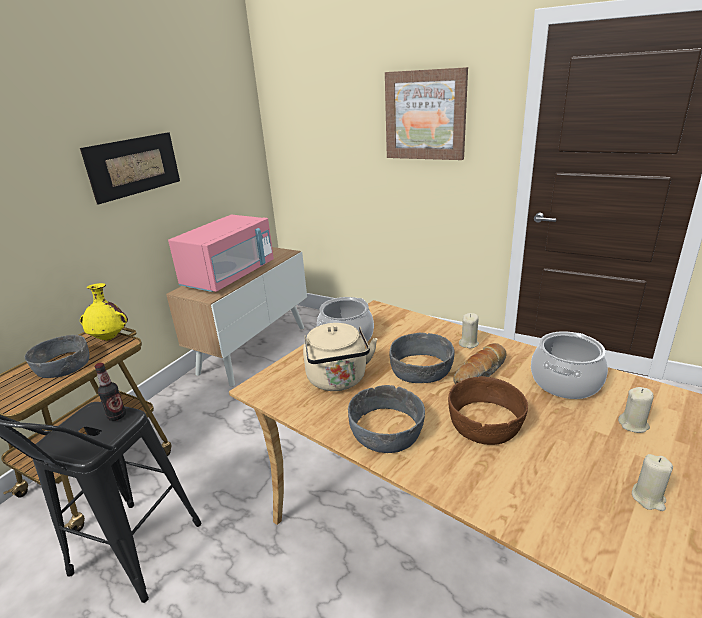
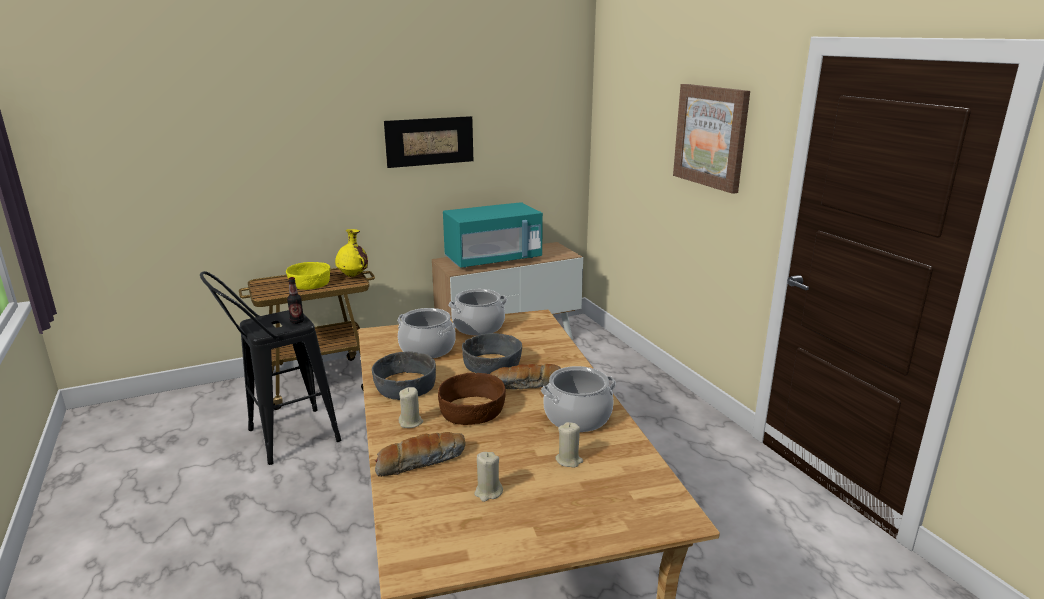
camera: 35 degrees right, 5 degrees down
grey bowl [25,335,89,378] -> yellow bowl [286,262,330,290]
pink microwave [168,215,274,292] -> turquoise microwave [443,202,543,268]
beige kettle [303,323,377,391] -> cooking pot [397,308,456,358]
beige candle [459,313,479,349] -> beige candle moved to [399,387,423,428]
none -> bread [375,432,466,477]

